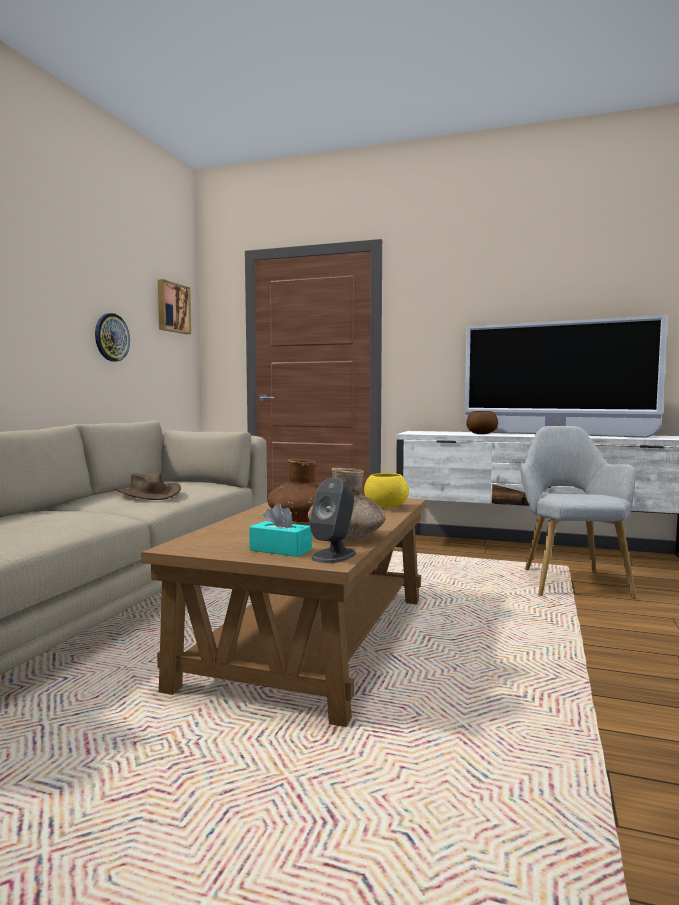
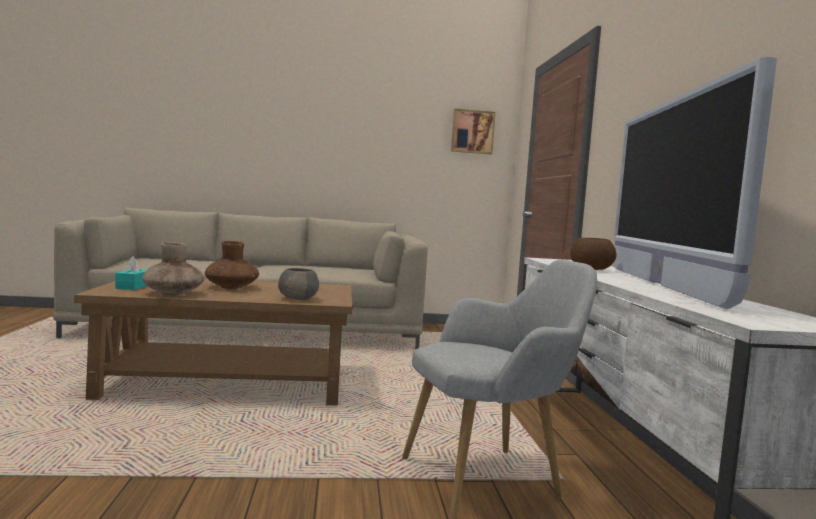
camera: 65 degrees right, 0 degrees up
wall clock [95,313,130,362] -> none
brown hat [115,472,181,500] -> none
grey speaker [309,478,356,563] -> none
yellow bowl [364,473,409,508] -> grey bowl [278,268,319,300]

